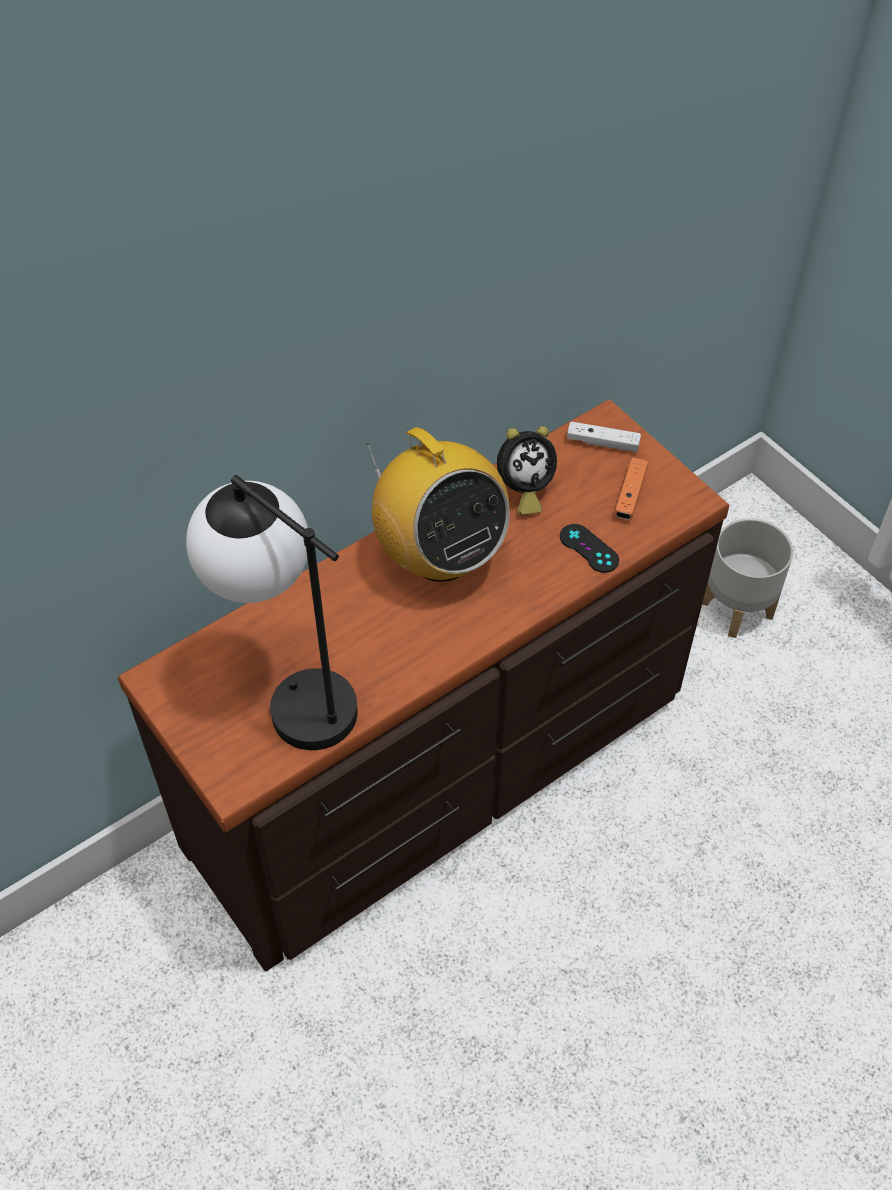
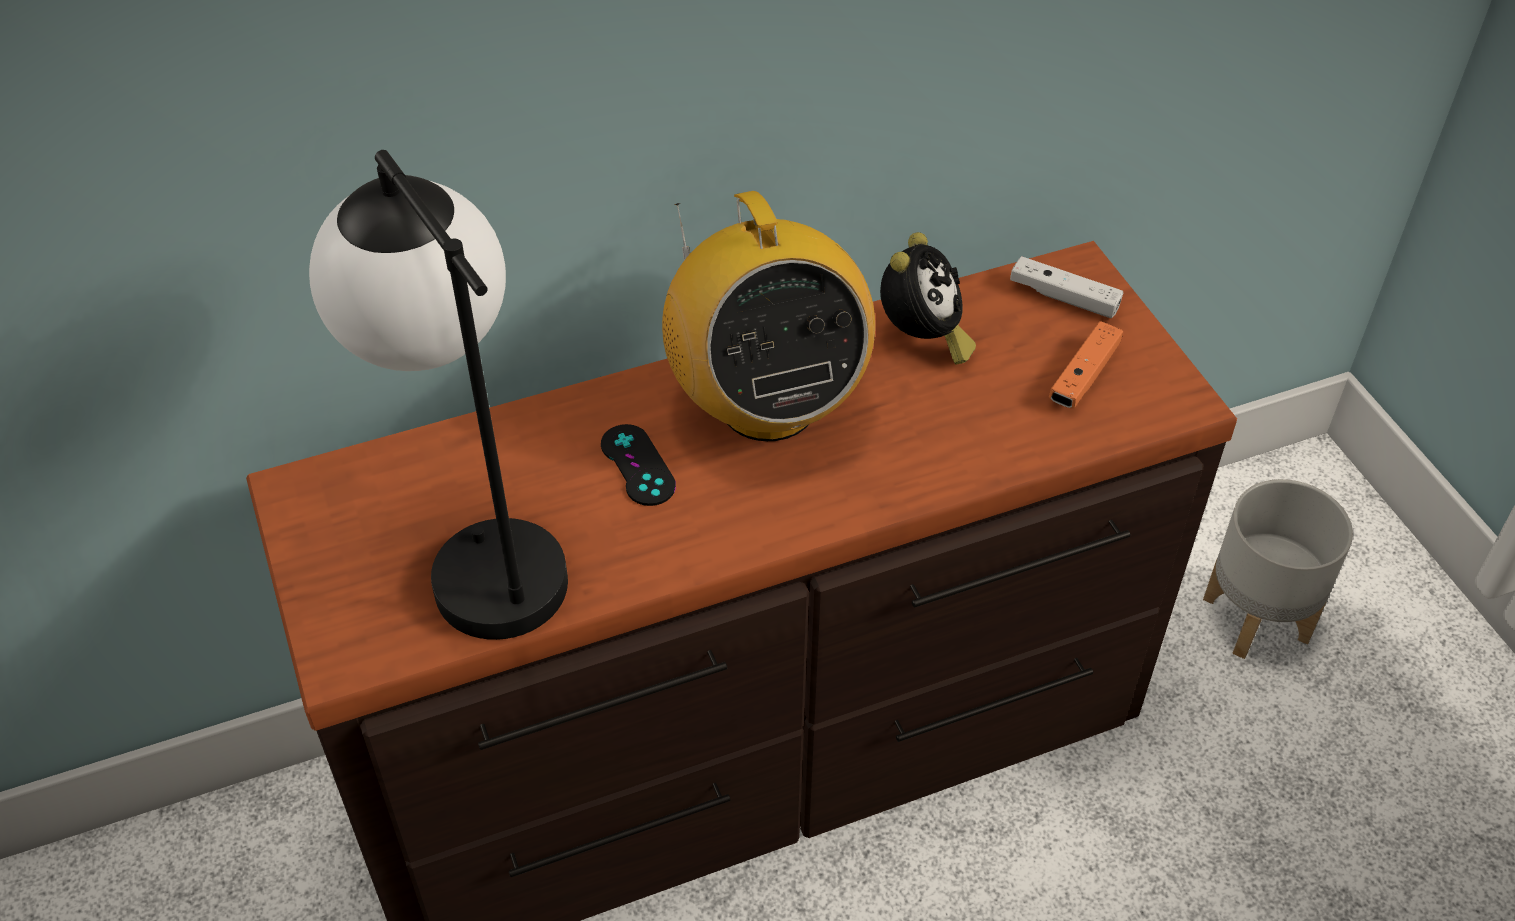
camera: 15 degrees right, 5 degrees down
alarm clock [497,426,557,515] -> alarm clock turned 60 degrees counterclockwise [880,232,976,365]
black game controller [560,524,619,573] -> black game controller moved to [601,424,676,506]

